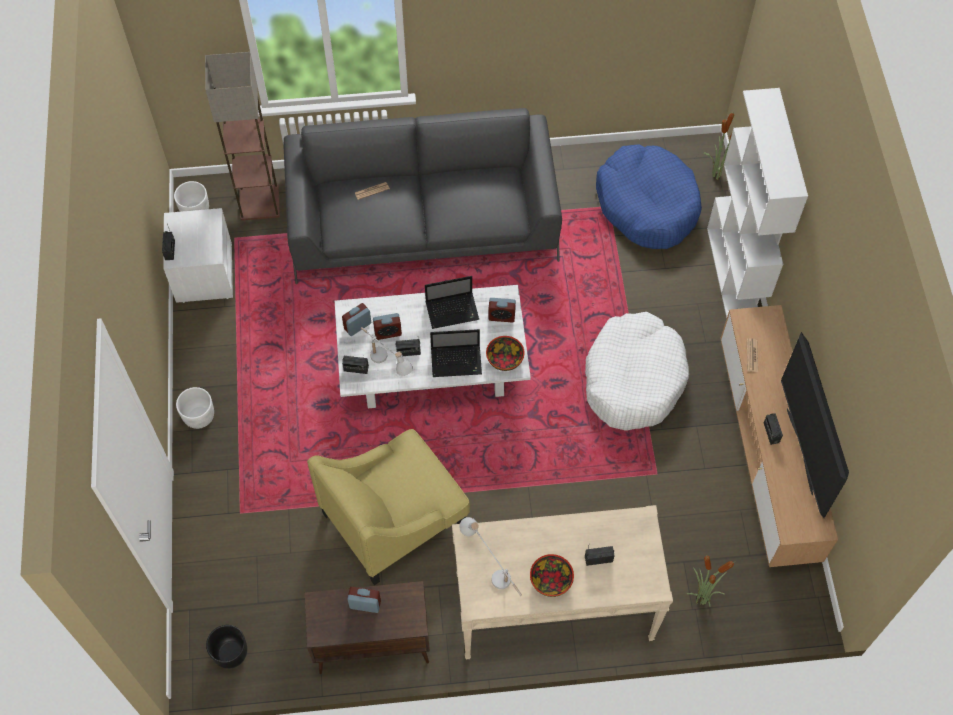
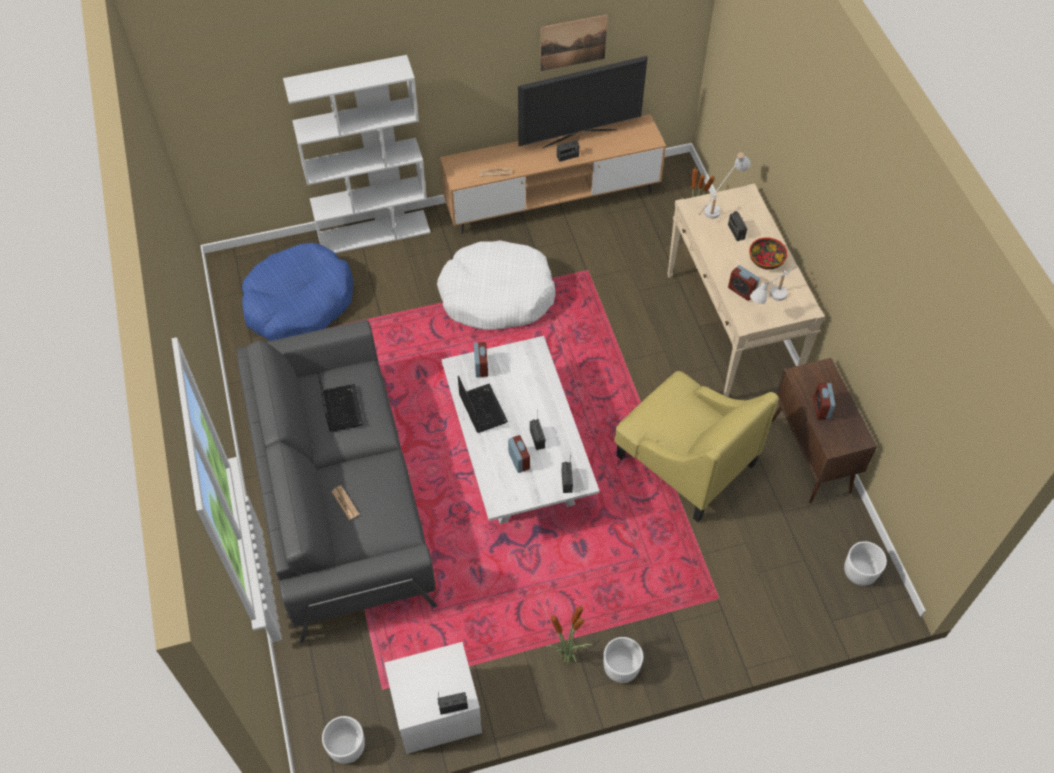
camera: 100 degrees left, 5 degrees down
floor lamp [205,52,280,221] -> none
black planter [206,625,247,669] -> white planter [844,541,887,586]
alarm clock [342,303,371,336] -> alarm clock moved to [728,265,760,301]
white table lamp [361,327,413,376] -> white table lamp moved to [699,152,751,219]
laptop [430,329,482,377] -> laptop moved to [318,372,363,432]
bowl [486,336,525,371] -> none
potted plant [703,111,734,180] -> potted plant moved to [545,605,592,663]
none -> picture [540,15,608,71]

